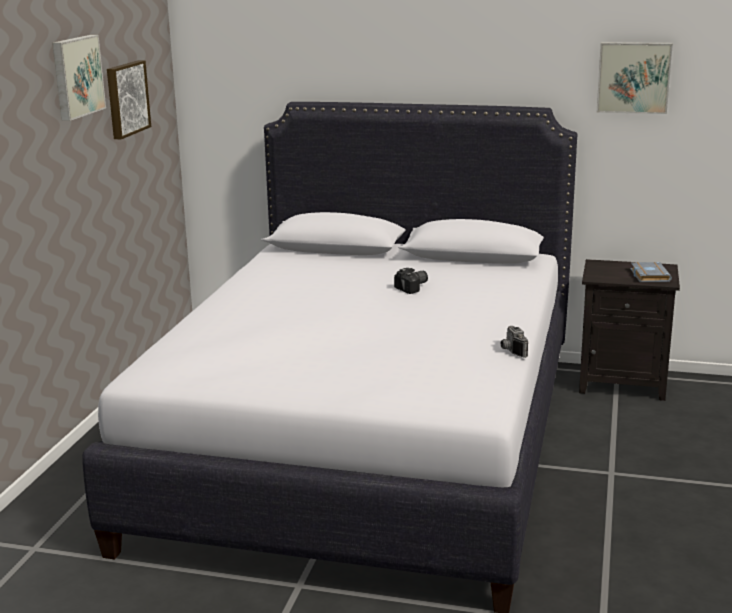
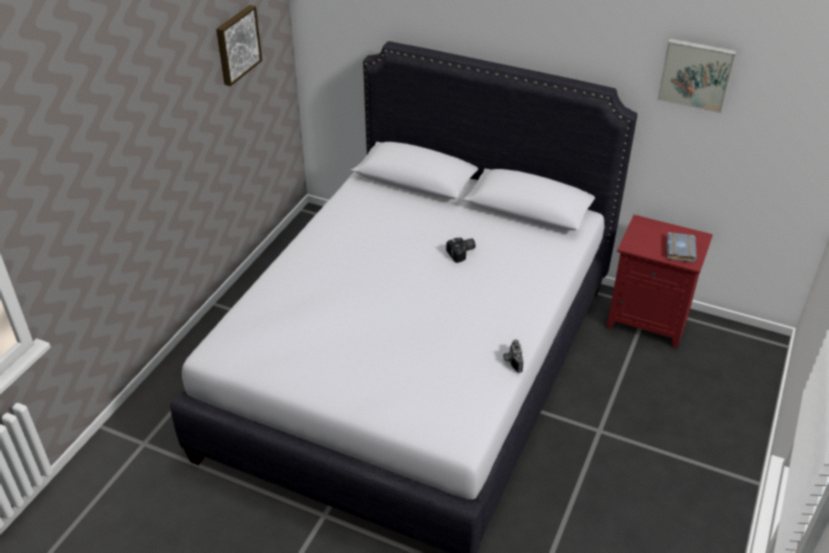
camera: 10 degrees right, 20 degrees up
picture [52,35,106,121] -> none
black nightstand [579,259,680,401] -> red nightstand [607,215,713,348]

